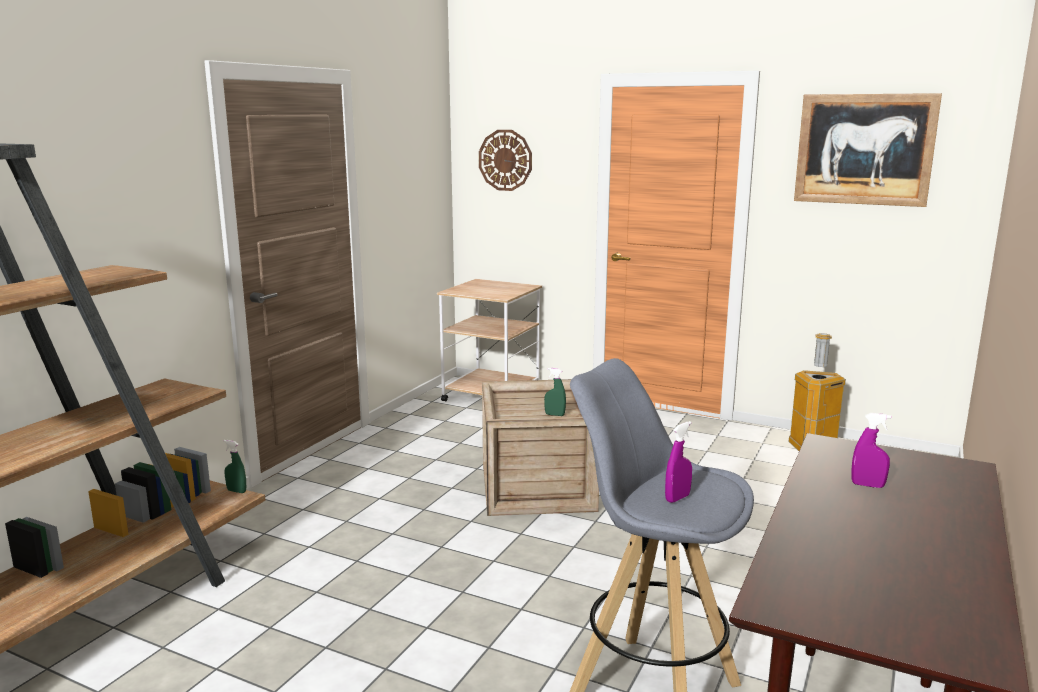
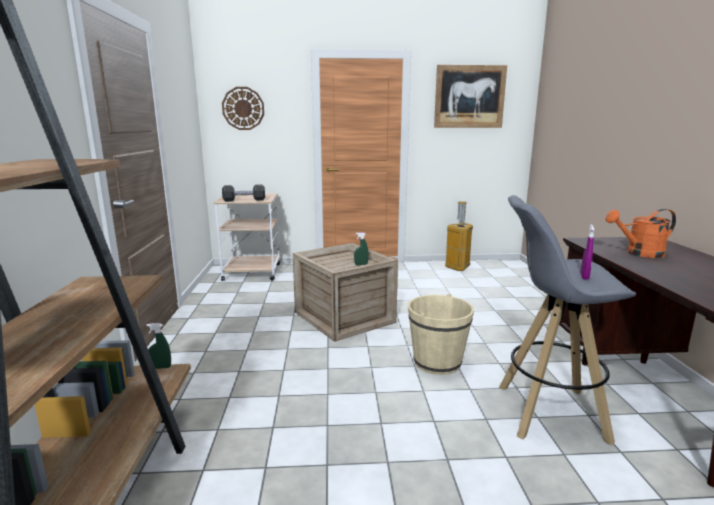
camera: 30 degrees left, 0 degrees up
purple spray bottle [851,413,891,488] -> orange watering can [605,209,676,258]
none -> black dumbbell [222,184,265,202]
none -> beige bucket [408,293,474,375]

